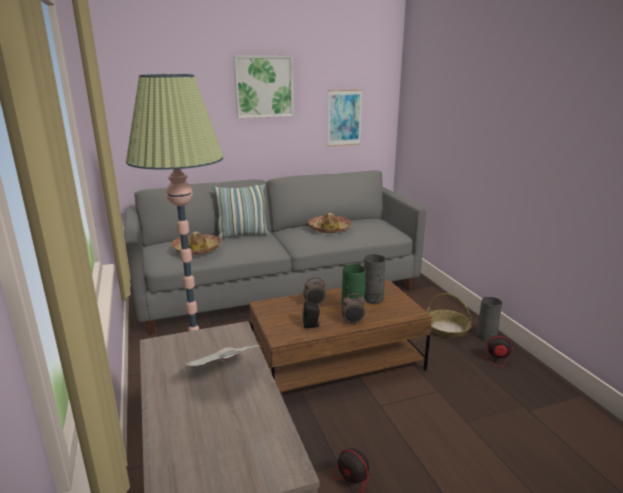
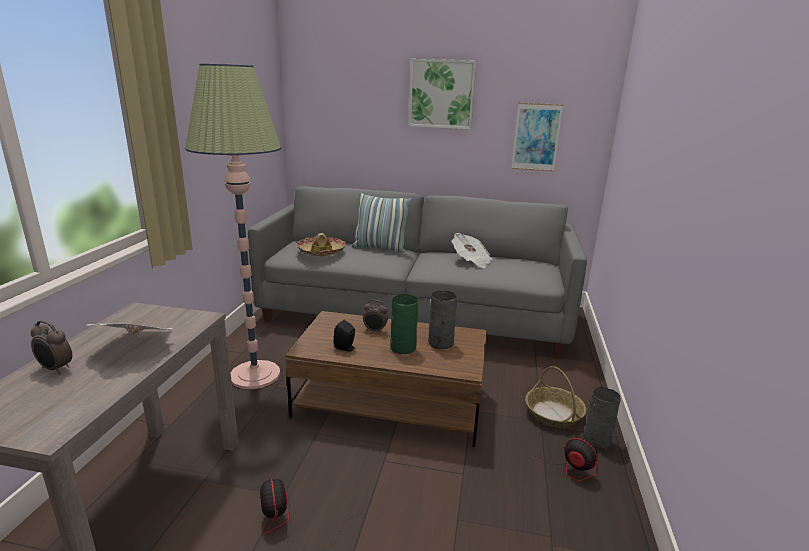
camera: 30 degrees right, 0 degrees up
hat [308,213,352,233] -> newspaper [452,233,492,268]
alarm clock [341,293,366,324] -> alarm clock moved to [31,320,72,374]

